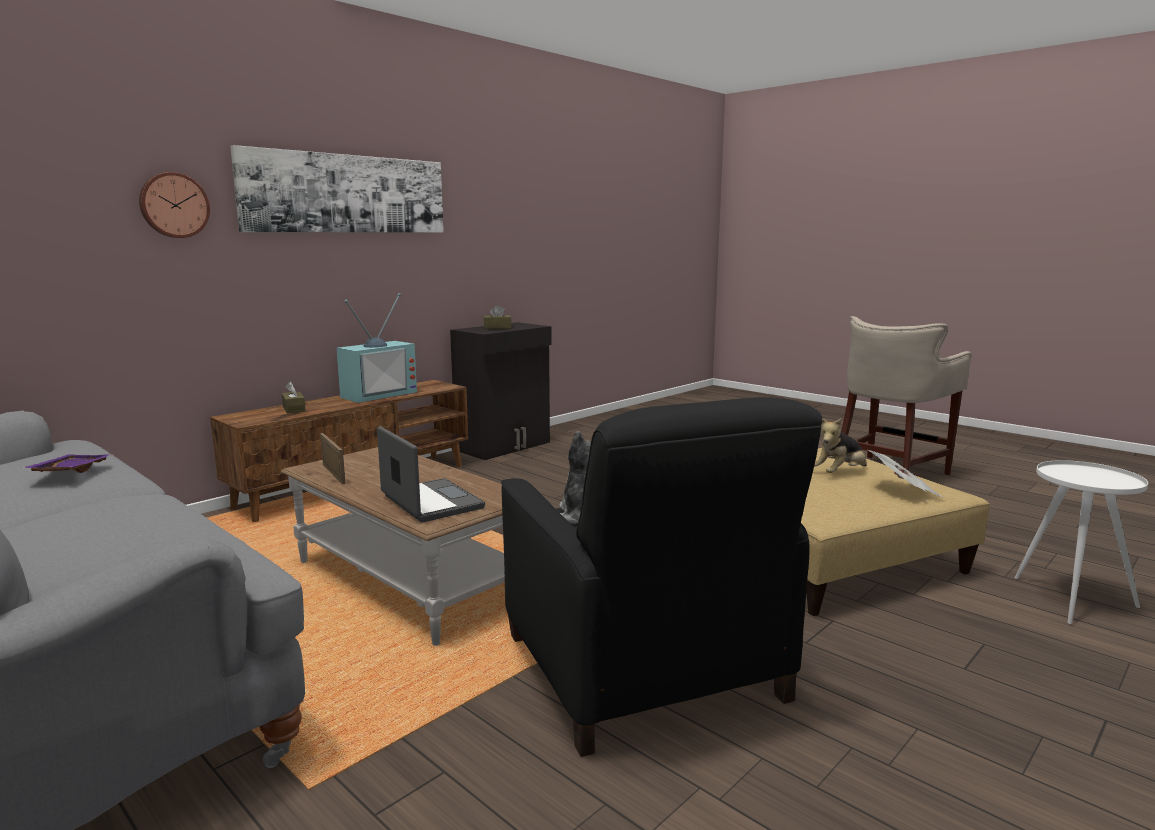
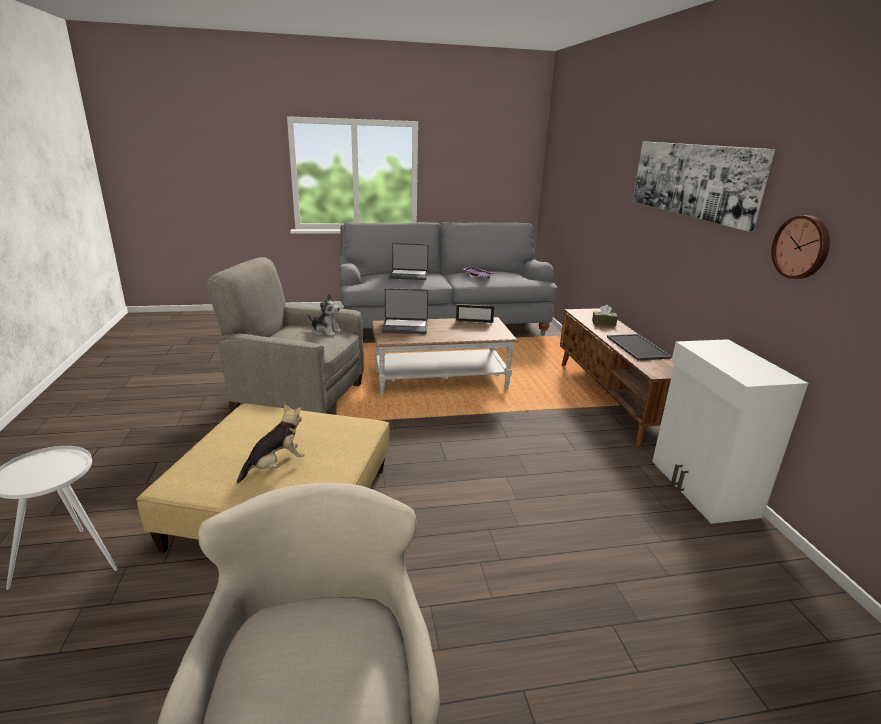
camera: 125 degrees right, 10 degrees up
wall clock [139,172,210,238] -> wall clock moved to [771,215,830,279]
television [336,293,417,403] -> tray [607,334,672,360]
black cabinet [450,322,552,460] -> white cabinet [652,339,808,524]
brown tissue box [484,305,511,329] -> none
black armchair [501,397,822,757] -> beige armchair [206,257,364,413]
plush toy [814,418,867,473] -> plush toy turned 45 degrees clockwise [237,404,304,484]
newspaper [868,450,945,498] -> none
none -> laptop [389,243,429,280]

